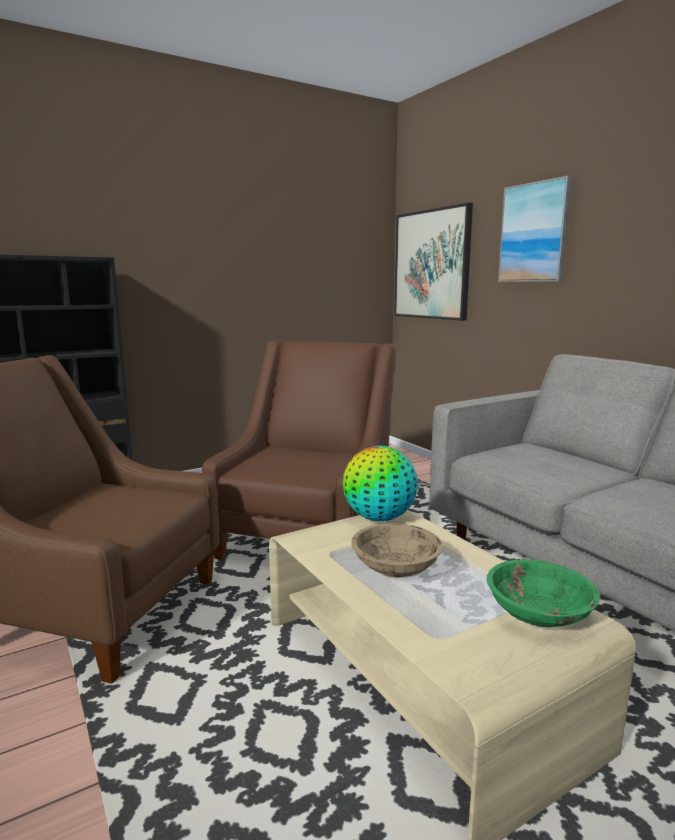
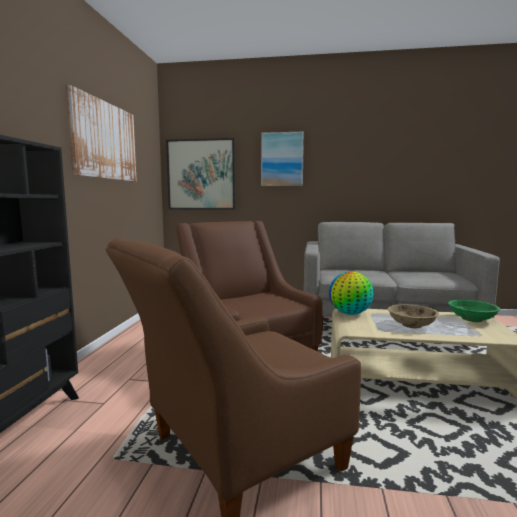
camera: 50 degrees left, 5 degrees down
none -> picture [66,85,137,182]

